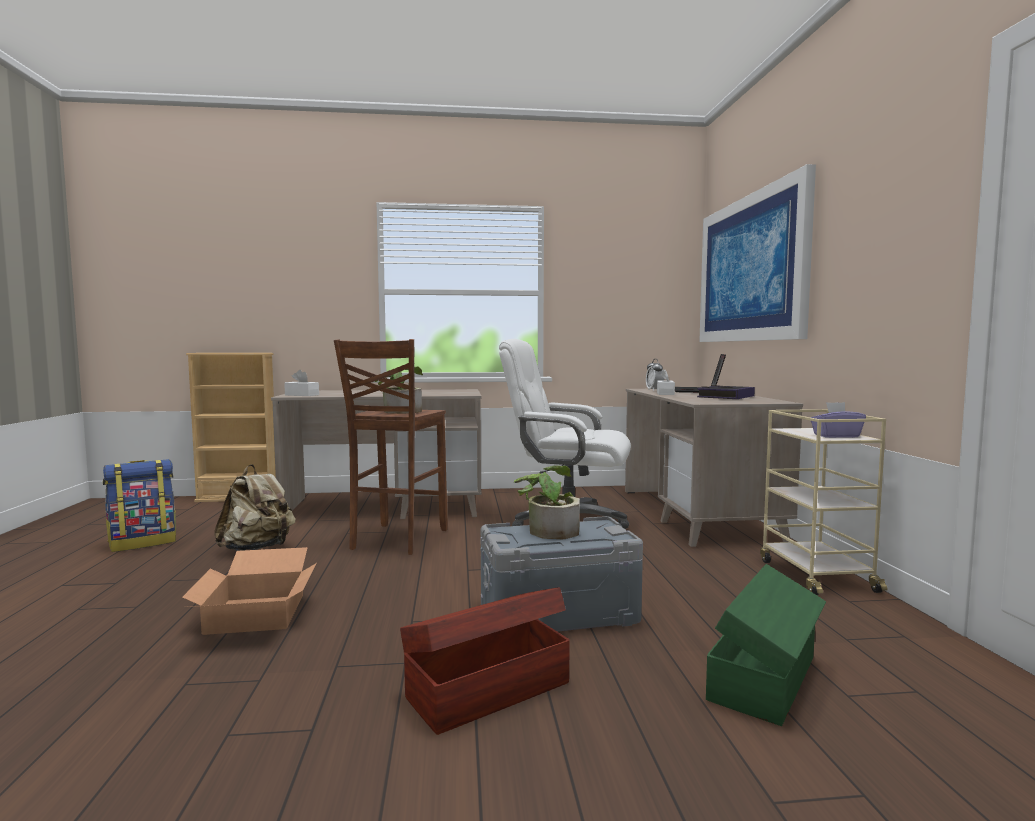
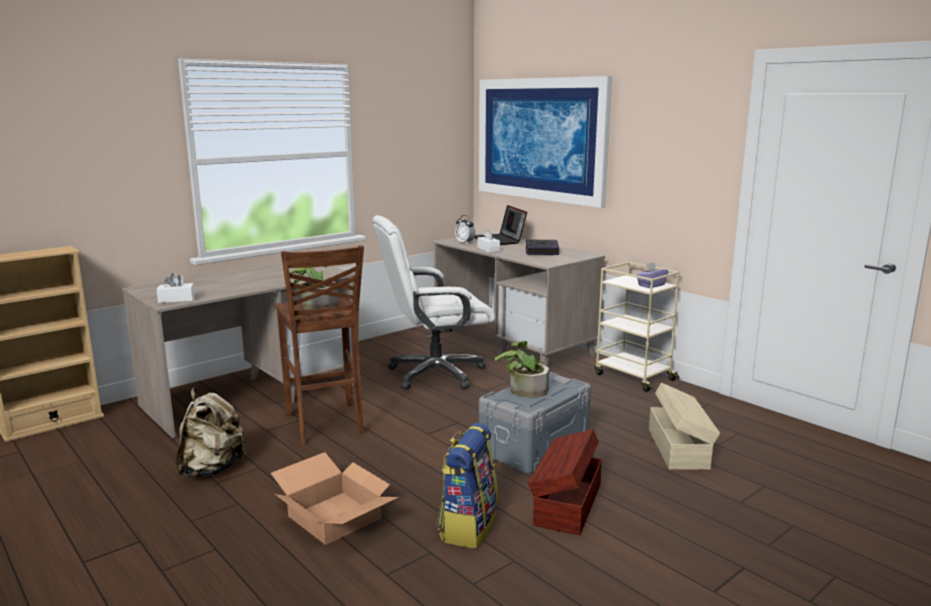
camera: 35 degrees left, 10 degrees up
backpack [103,459,176,552] -> backpack moved to [437,423,498,549]
green storage box [706,564,826,726] -> beige storage box [649,383,720,470]

